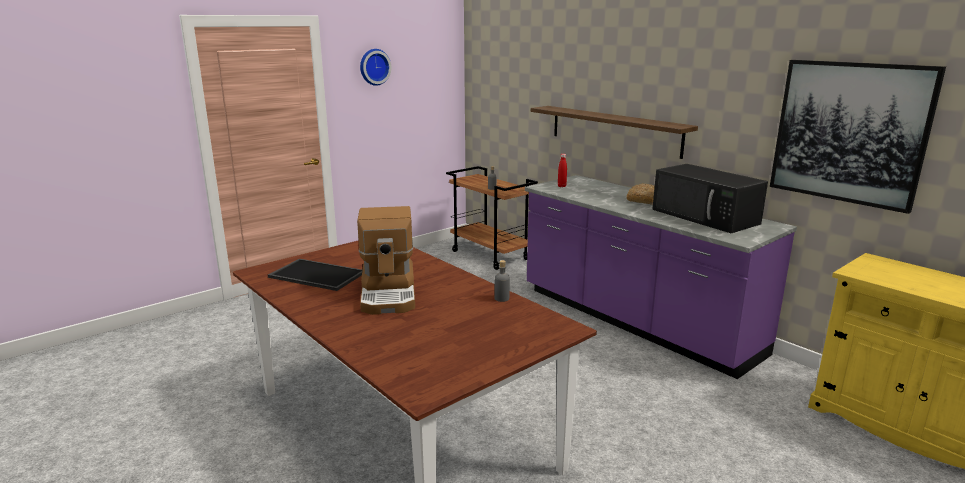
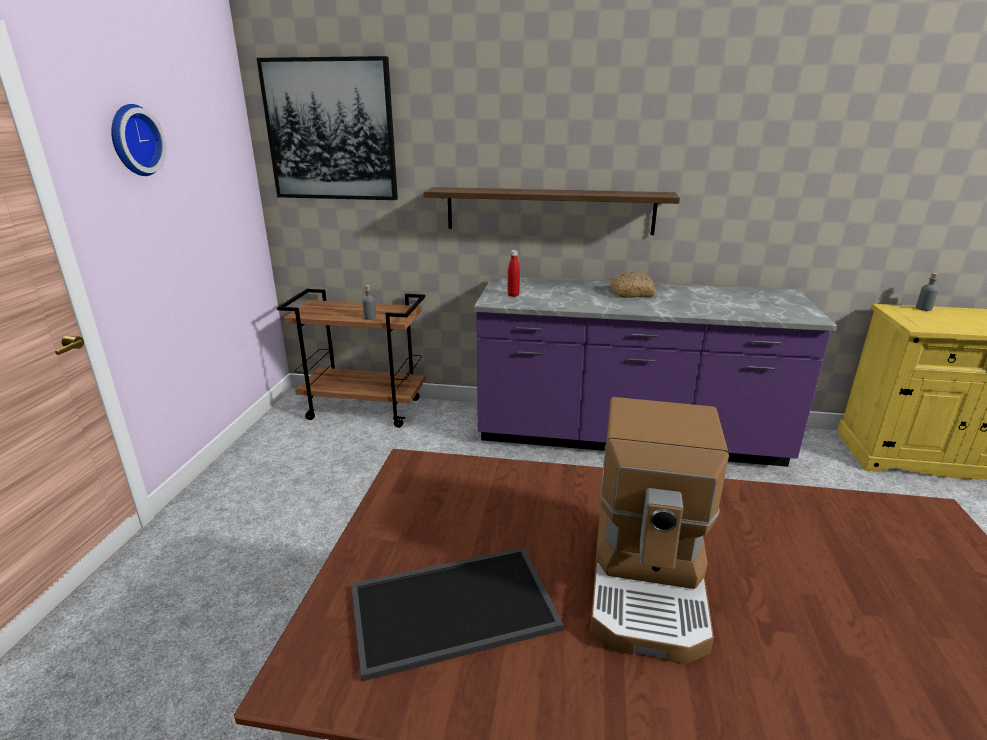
camera: 40 degrees left, 5 degrees up
coffee machine [357,206,415,315] -> coffee machine turned 60 degrees clockwise [590,397,729,664]
grey bottle [494,260,510,302] -> grey bottle moved to [916,273,939,311]
black microwave [652,164,768,233] -> none
picture [770,60,946,214] -> picture moved to [257,56,398,200]

